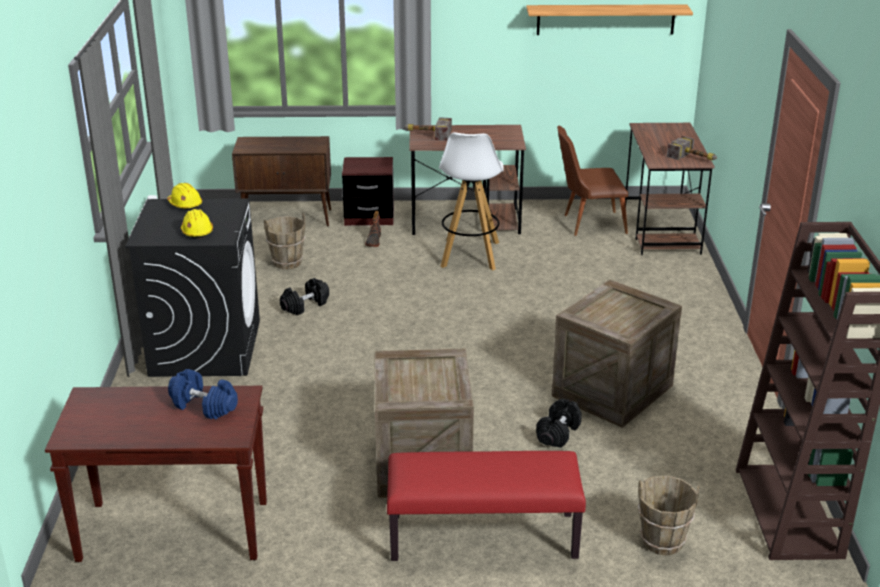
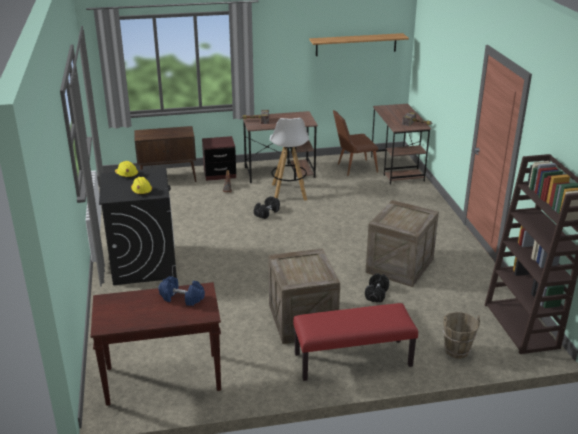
camera: 10 degrees left, 0 degrees up
brown bucket [264,213,306,270] -> none
black dumbbell [280,278,329,315] -> black dumbbell moved to [254,196,280,219]

